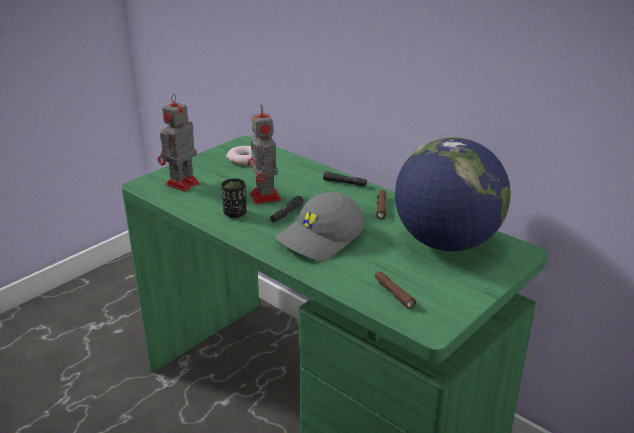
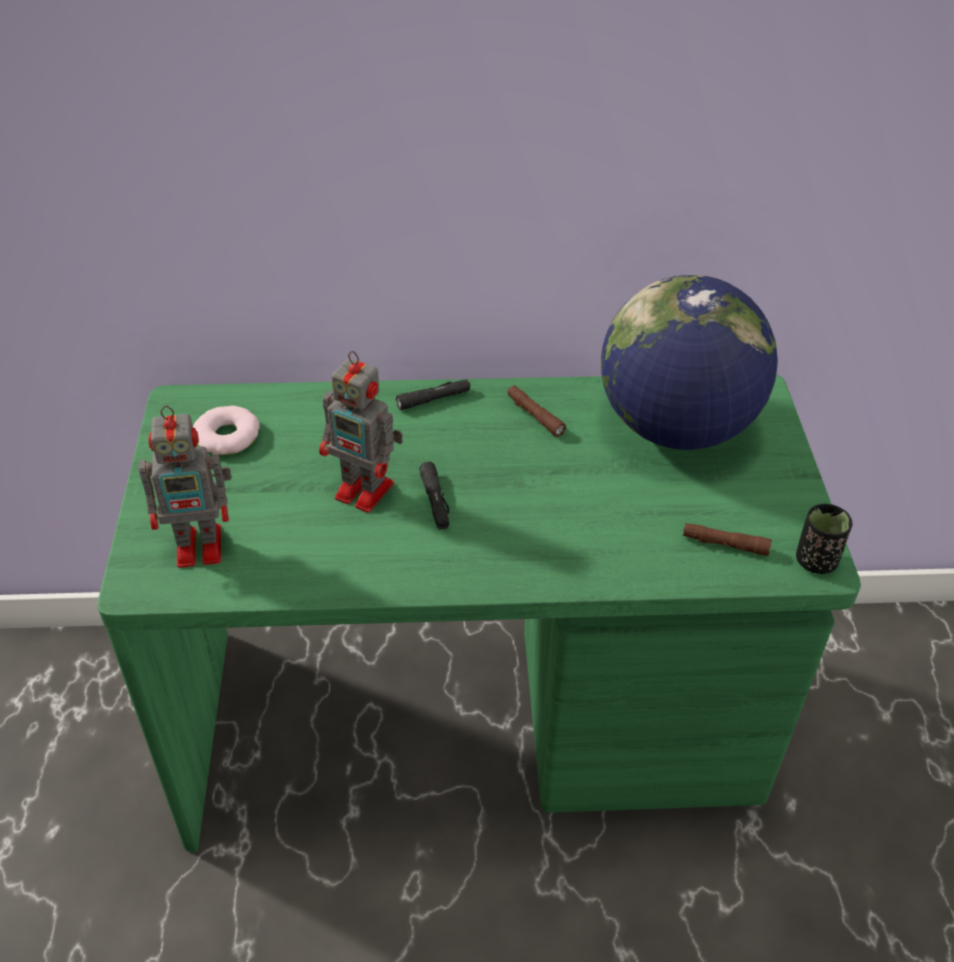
camera: 45 degrees left, 15 degrees up
toy robot [158,94,199,192] -> toy robot turned 90 degrees counterclockwise [139,406,232,568]
black cup [222,179,247,218] -> black cup moved to [796,504,853,574]
grey cap [276,192,364,261] -> none

